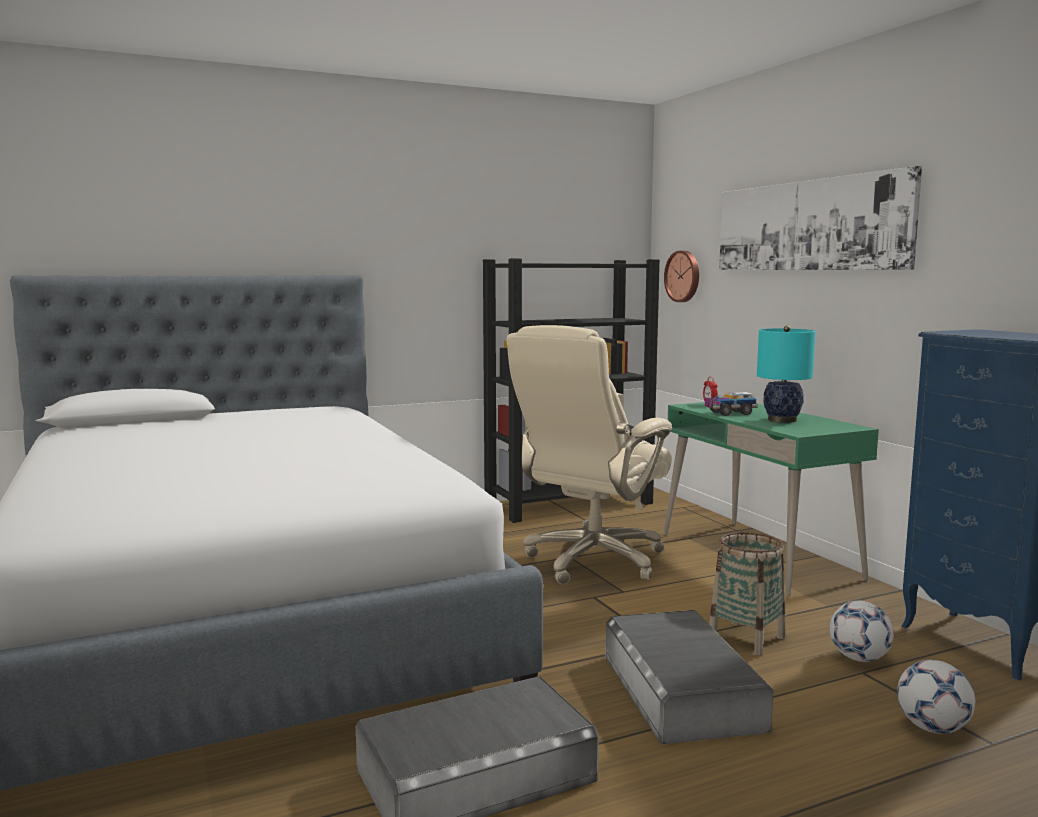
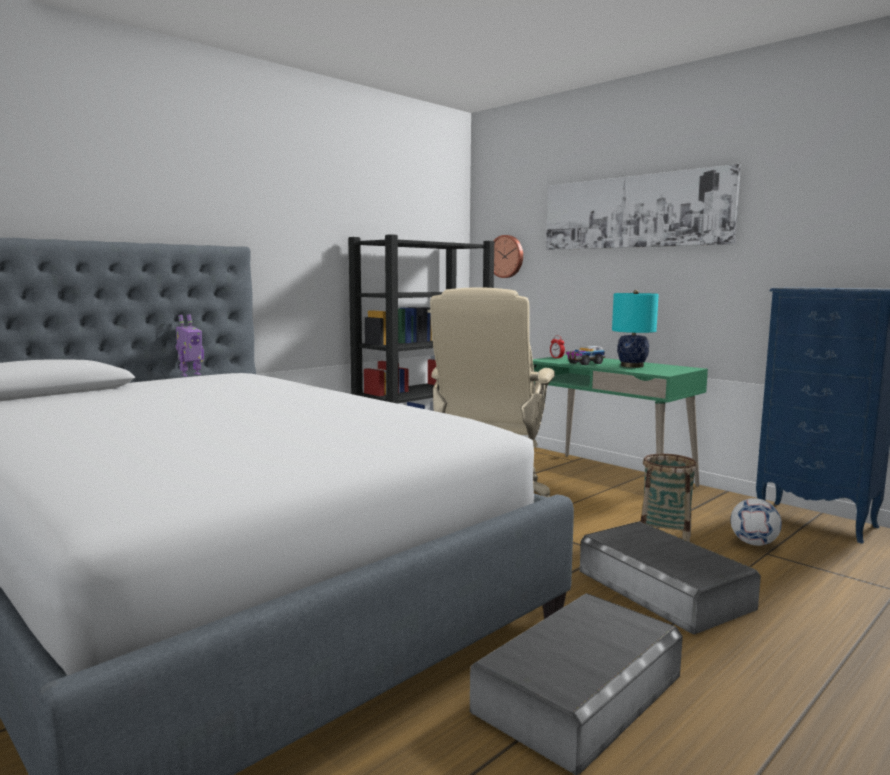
camera: 20 degrees left, 0 degrees up
football [897,660,975,734] -> none
none -> toy robot [176,314,204,377]

